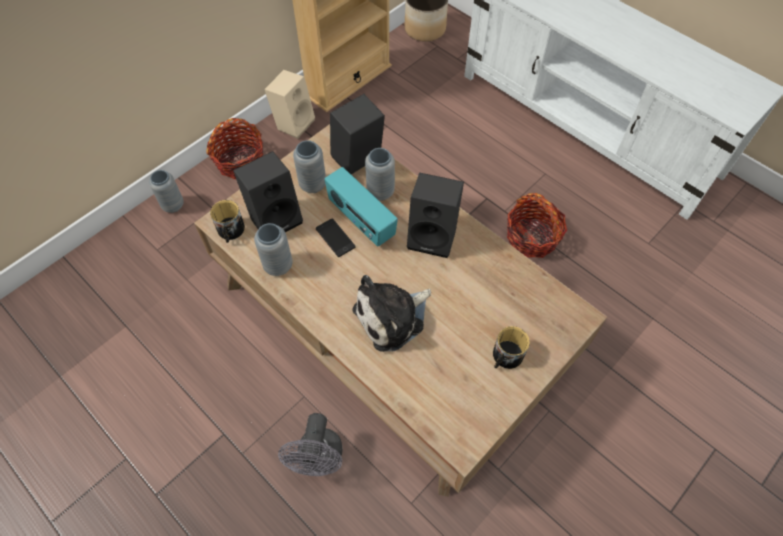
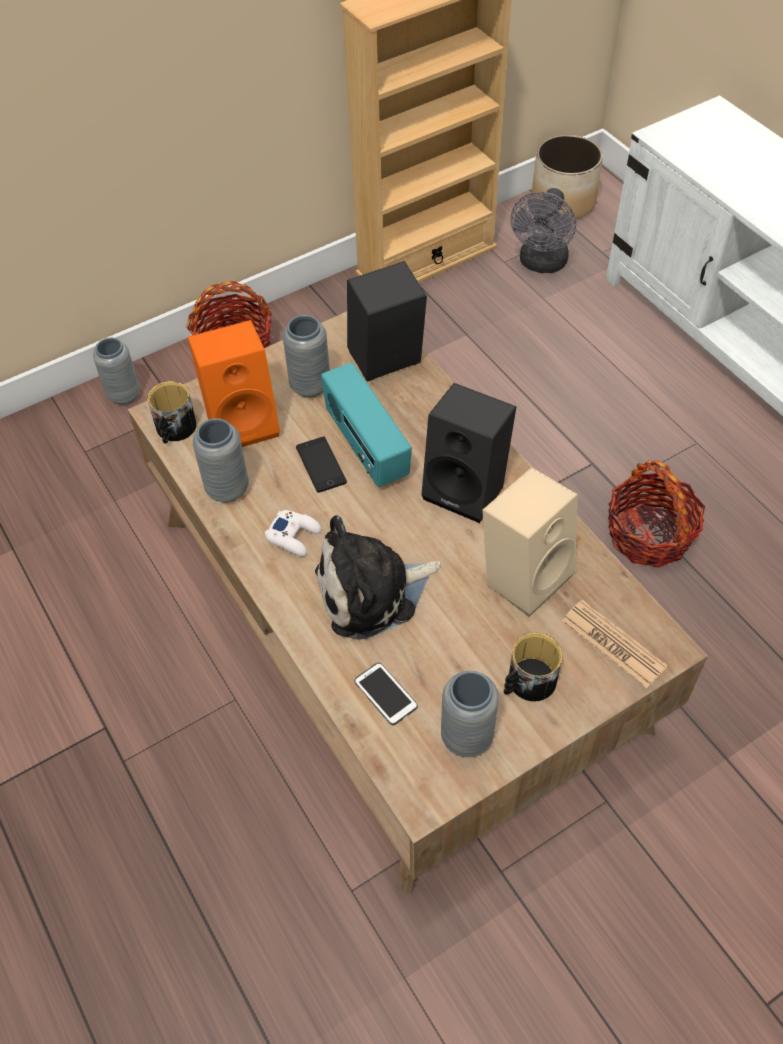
camera: 15 degrees right, 5 degrees down
black speaker [233,151,303,232] -> orange speaker [188,320,280,447]
beige speaker [264,70,315,139] -> beige speaker moved to [482,467,578,617]
grey fan [278,413,342,476] -> grey fan moved to [511,188,576,273]
grey vase [365,148,395,201] -> grey vase moved to [441,671,499,757]
none -> white game controller [265,510,321,557]
none -> phone [354,662,418,725]
none -> newspaper [562,599,668,688]

